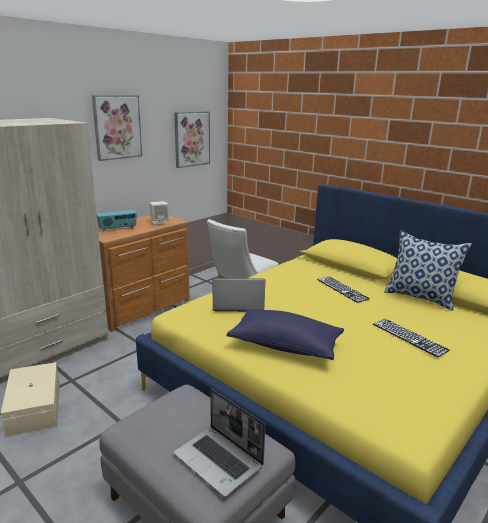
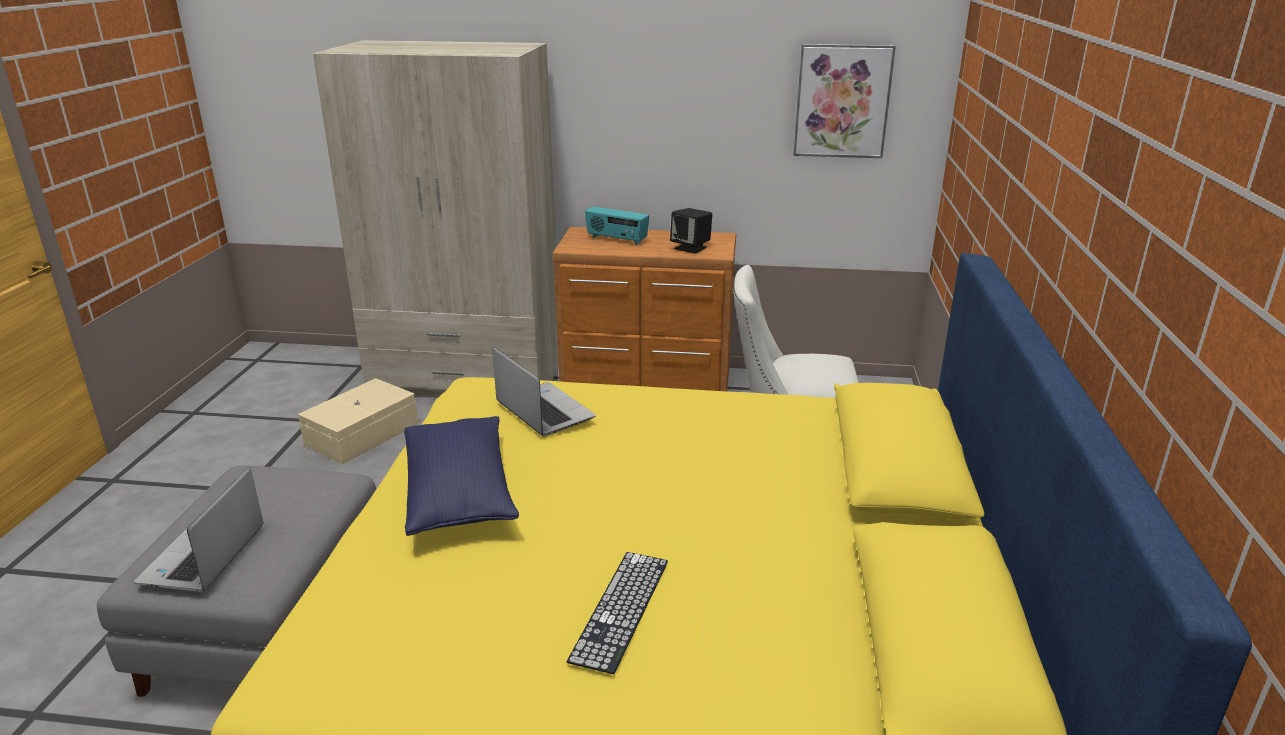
camera: 55 degrees right, 5 degrees up
picture [92,95,142,161] -> none
beige speaker [150,201,169,225] -> black speaker [670,208,712,253]
keyboard [317,276,370,303] -> none
pillow [384,230,472,311] -> none

